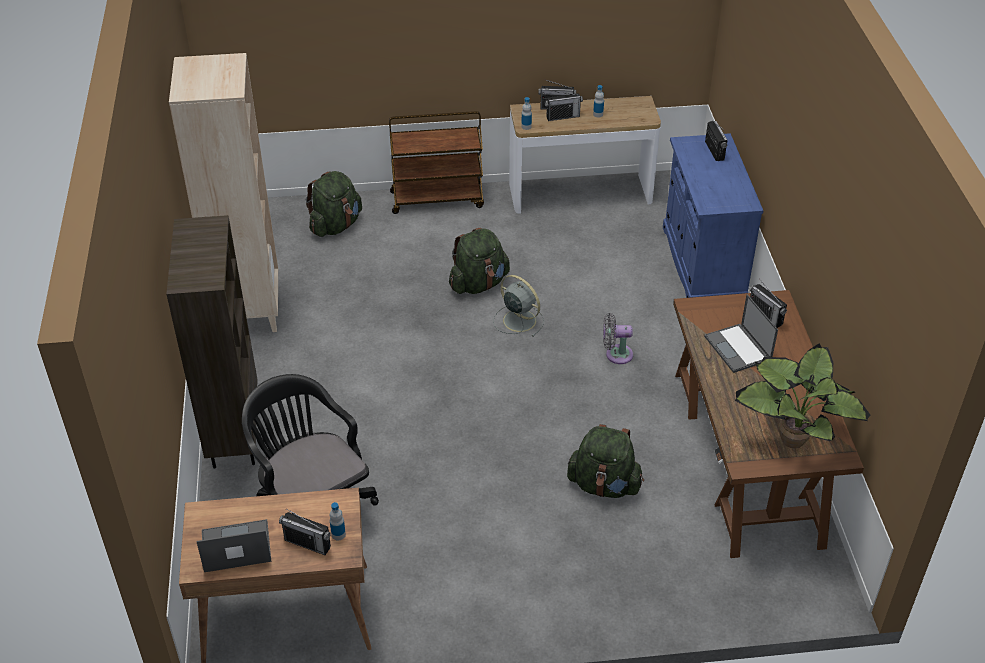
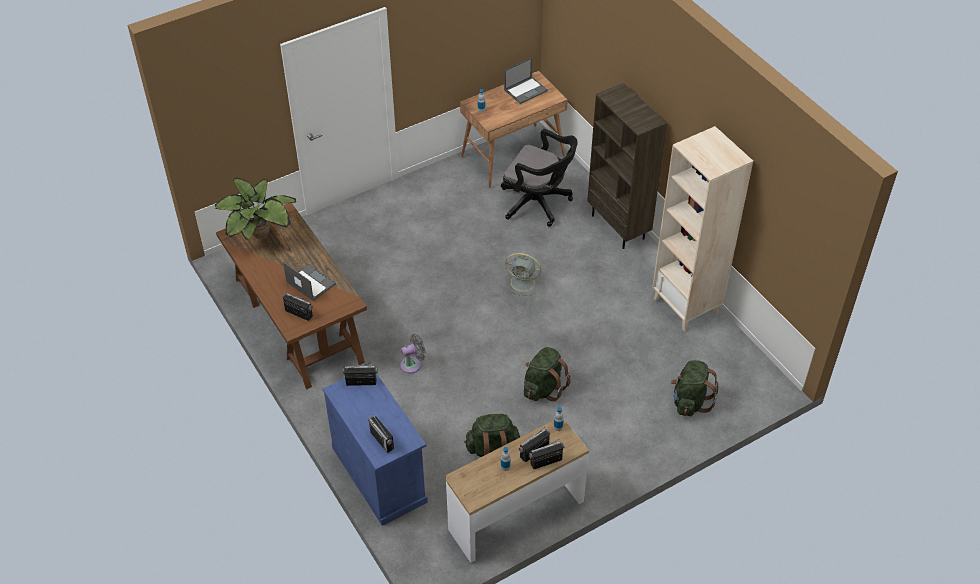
camera: 155 degrees right, 5 degrees up
radio [279,509,331,555] -> radio moved to [342,363,378,386]
brown cart [389,111,484,214] -> none
grey fan [493,275,544,337] -> grey fan moved to [505,253,542,296]
green backpack [567,424,644,498] -> green backpack moved to [464,414,520,457]

